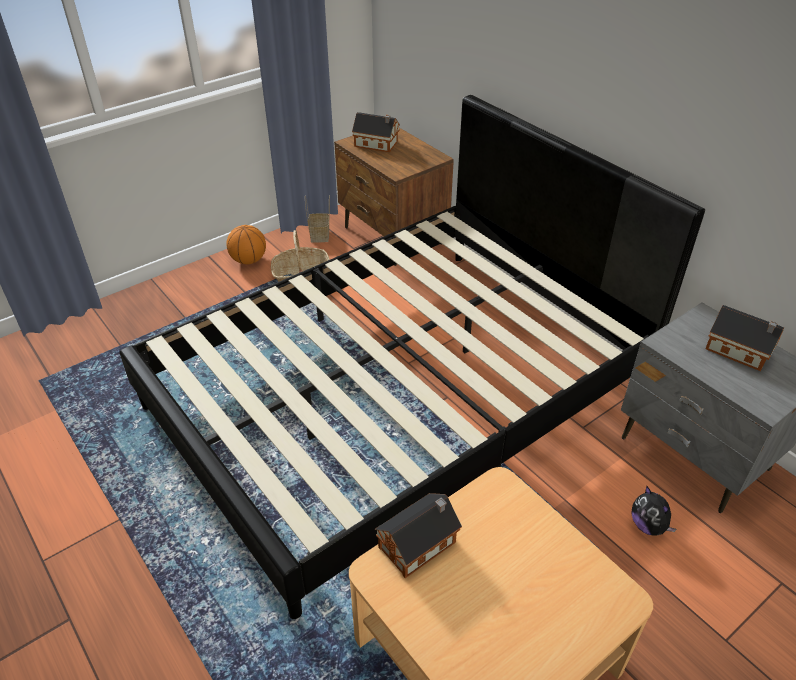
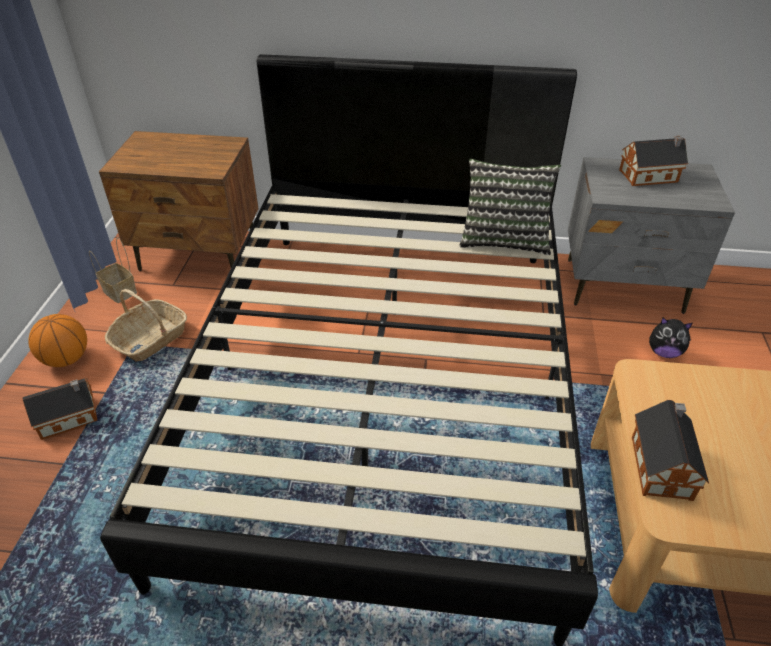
camera: 45 degrees left, 0 degrees up
toy house [352,112,400,152] -> toy house moved to [22,378,97,440]
none -> pillow [459,159,561,255]

